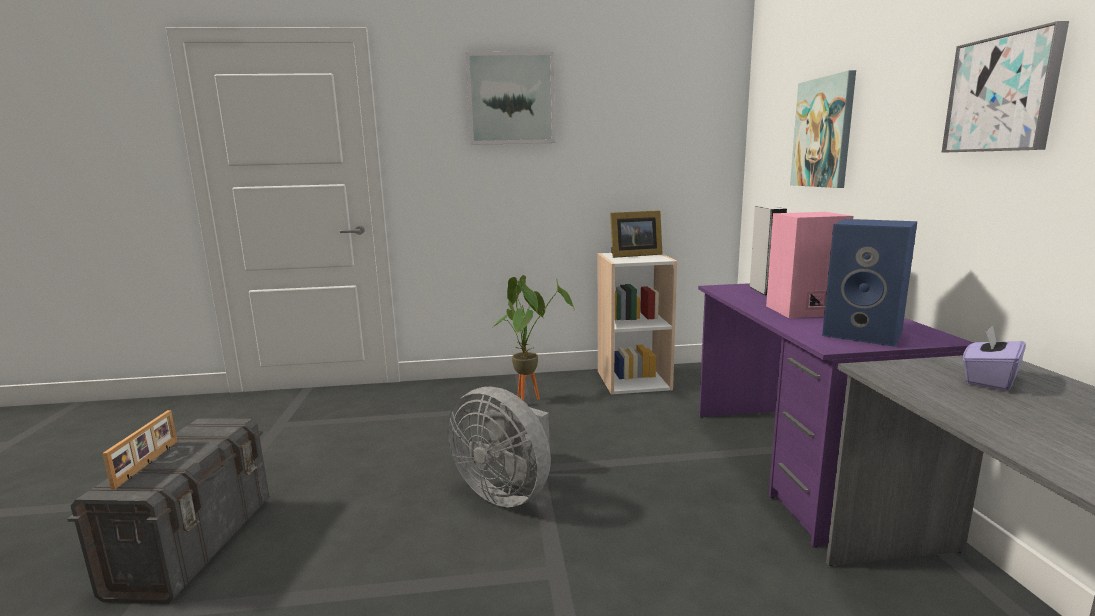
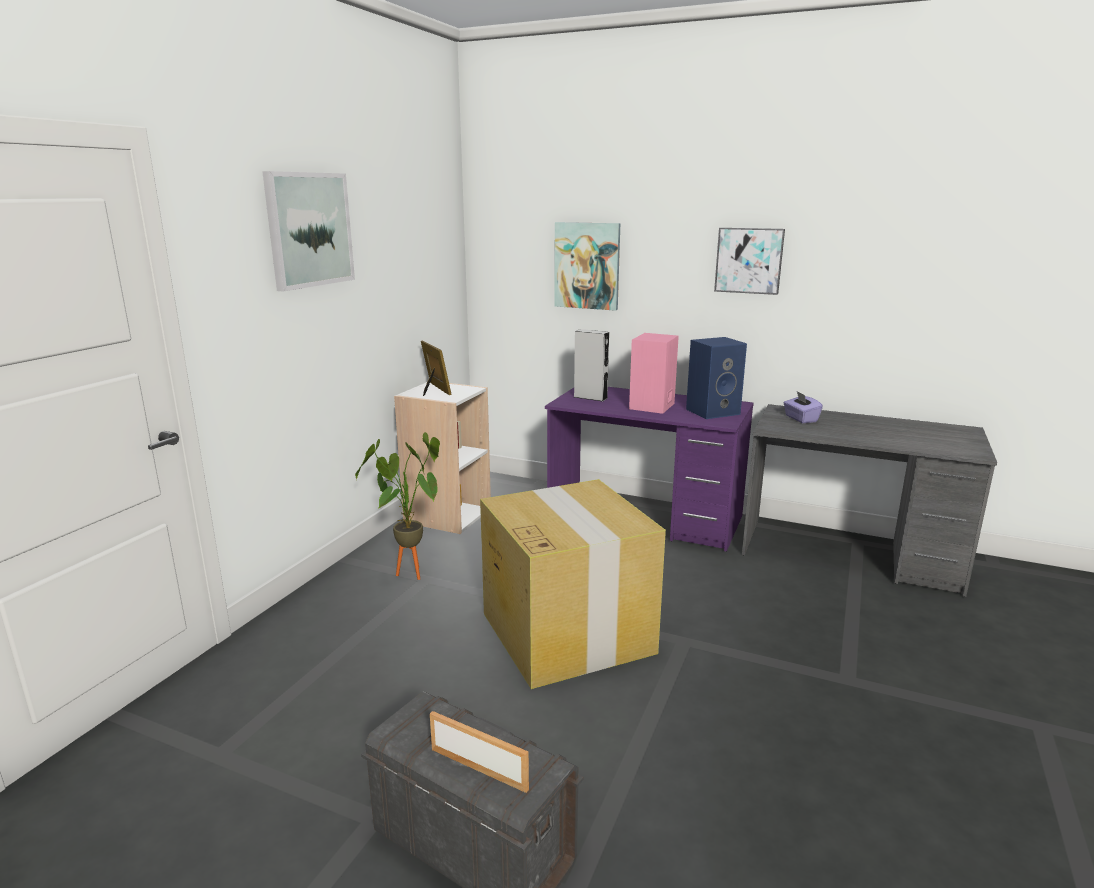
camera: 60 degrees left, 5 degrees up
grey fan [448,387,551,507] -> cardboard box [480,479,666,689]
picture frame [610,211,663,258] -> picture frame turned 45 degrees counterclockwise [421,340,451,396]

